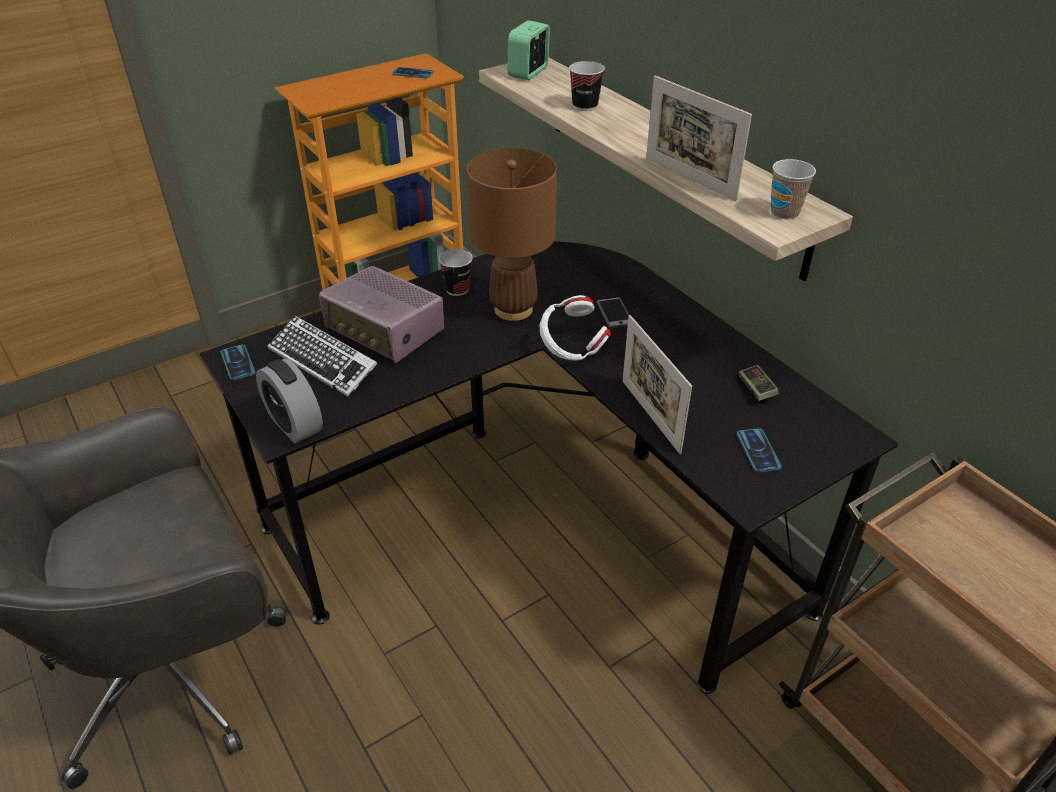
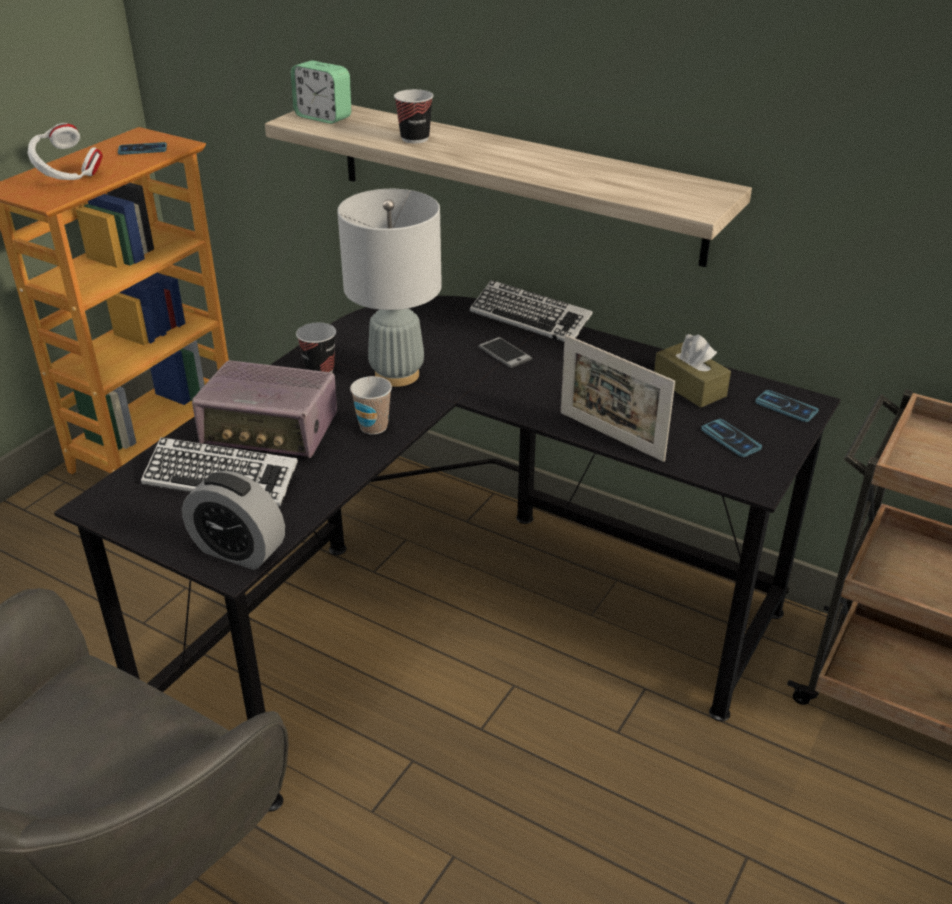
camera: 25 degrees left, 5 degrees down
phone [221,344,256,380] -> phone moved to [755,390,819,422]
brown table lamp [466,148,557,321] -> grey table lamp [337,189,442,387]
alarm clock [507,20,550,80] -> alarm clock turned 60 degrees counterclockwise [291,60,351,124]
white headphones [540,295,611,361] -> white headphones moved to [28,123,103,180]
picture frame [646,76,752,201] -> none
game controller [739,365,779,401] -> brown tissue box [654,334,731,408]
cup [771,159,816,219] -> cup moved to [350,376,392,435]
none -> keyboard [470,280,593,342]

